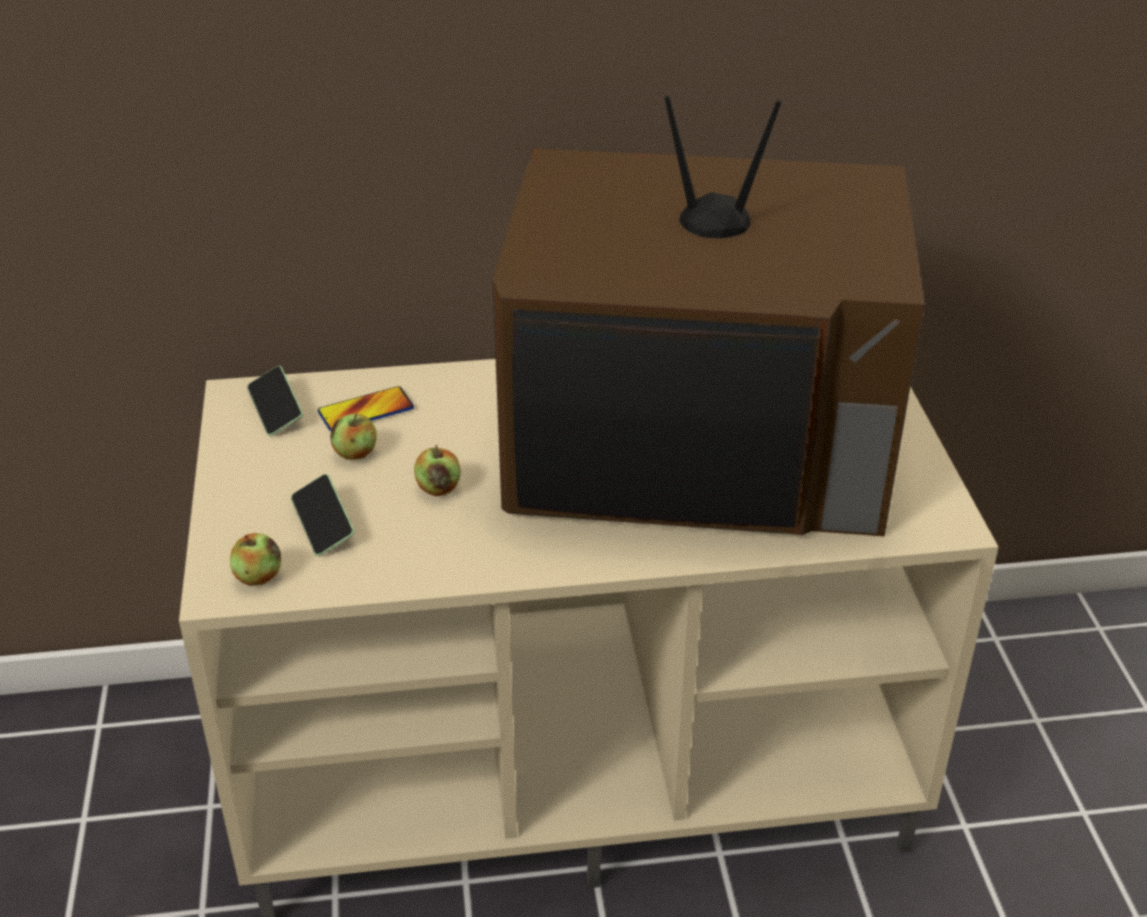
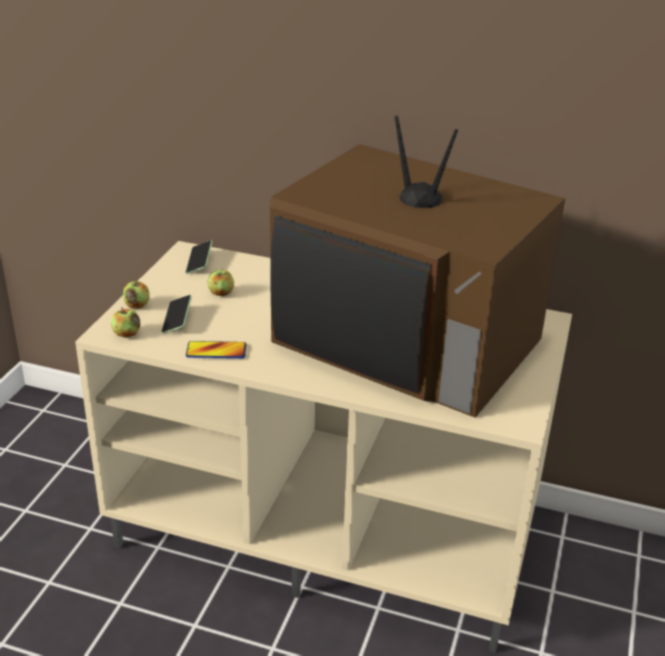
camera: 25 degrees right, 5 degrees down
phone [318,386,414,431] -> phone moved to [186,341,247,358]
apple [414,445,461,496] -> apple moved to [123,279,150,309]

